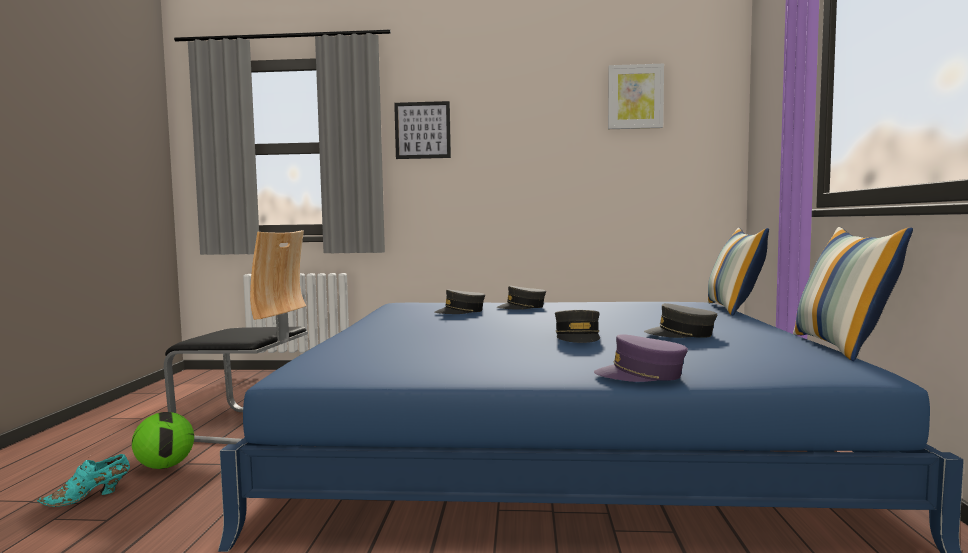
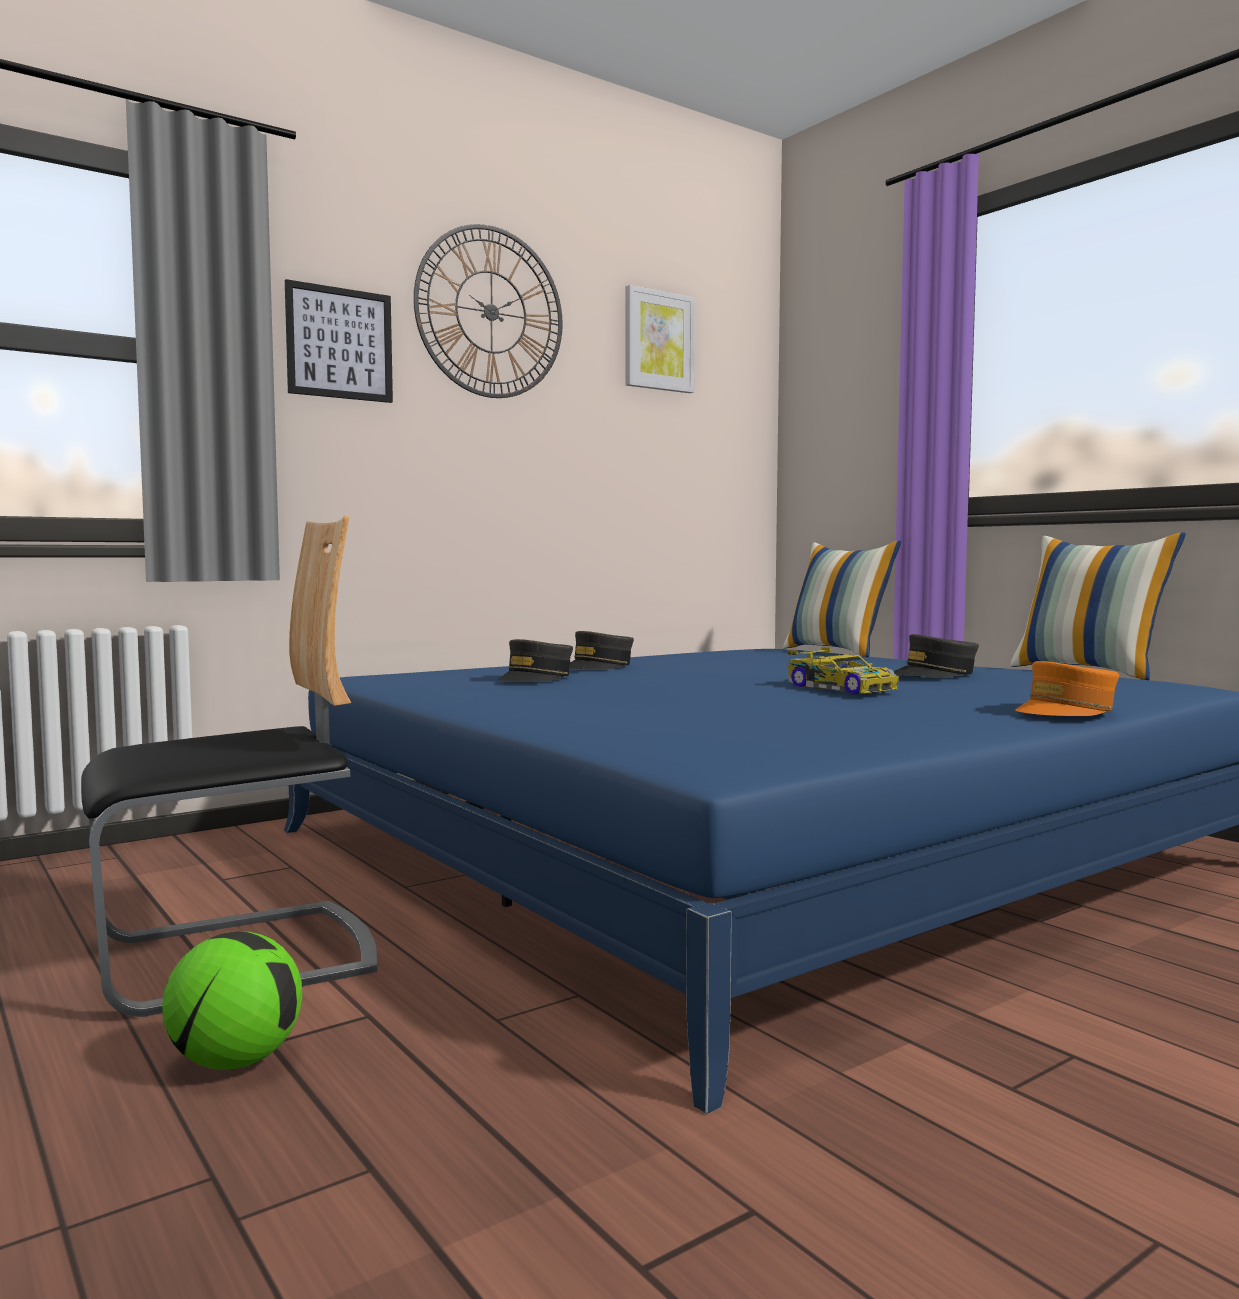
camera: 40 degrees left, 0 degrees up
turquoise shoe [37,454,130,507] -> none
grey cap [555,310,600,343] -> toy car [787,647,899,694]
purple cap [594,334,688,382] -> orange cap [1015,661,1119,716]
none -> wall clock [413,224,563,398]

